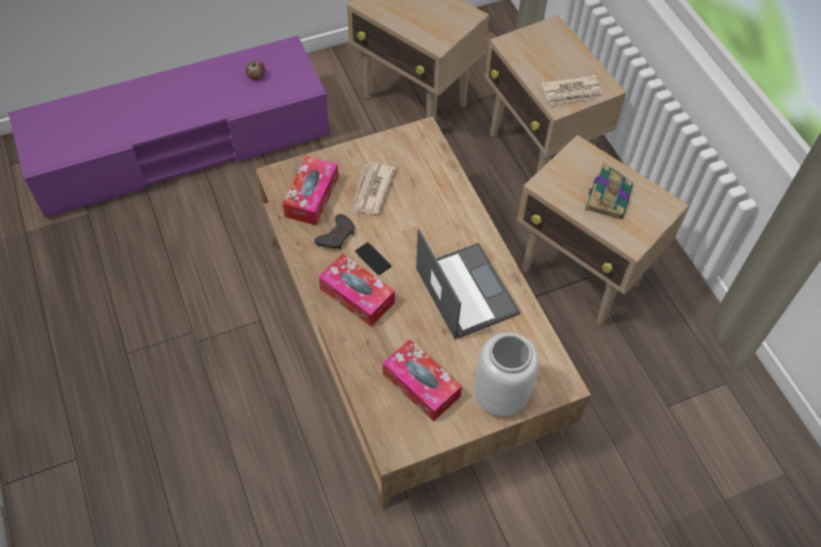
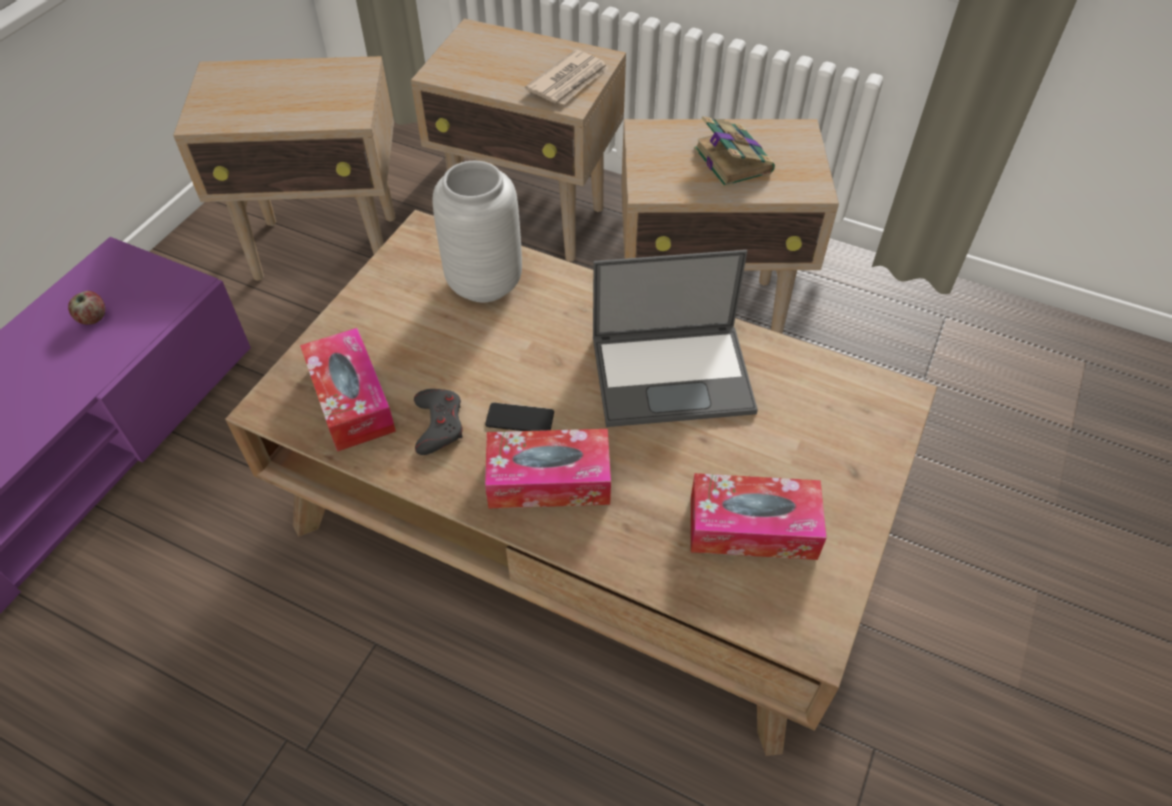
camera: 40 degrees left, 5 degrees down
newspaper [351,163,396,214] -> none
laptop [416,229,520,340] -> laptop turned 150 degrees clockwise [593,250,758,427]
grey vase [474,332,539,416] -> grey vase moved to [432,161,522,302]

